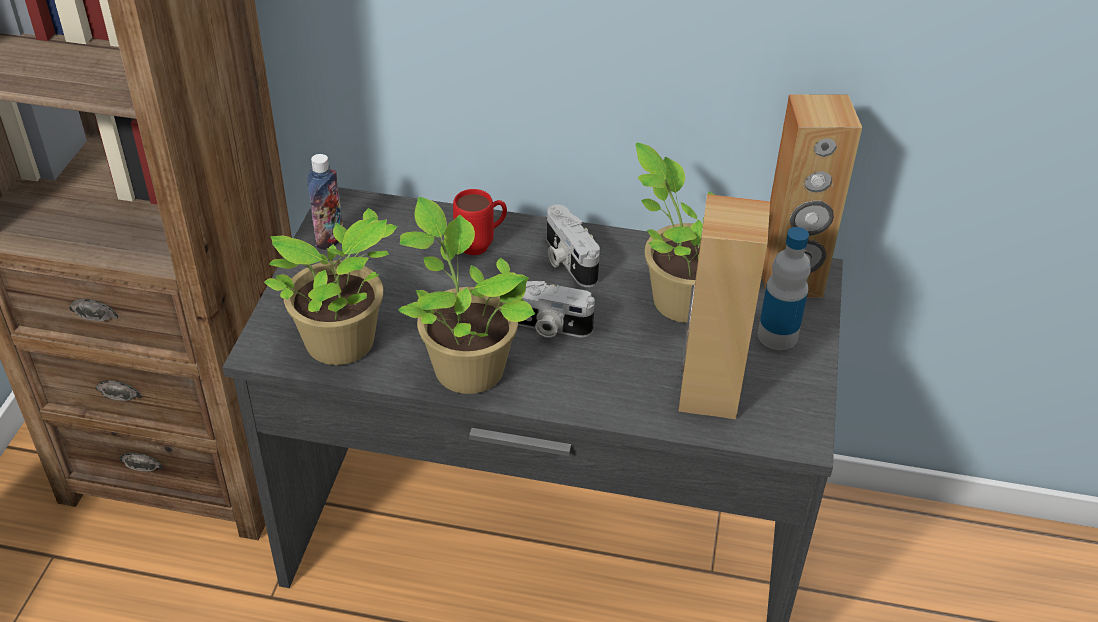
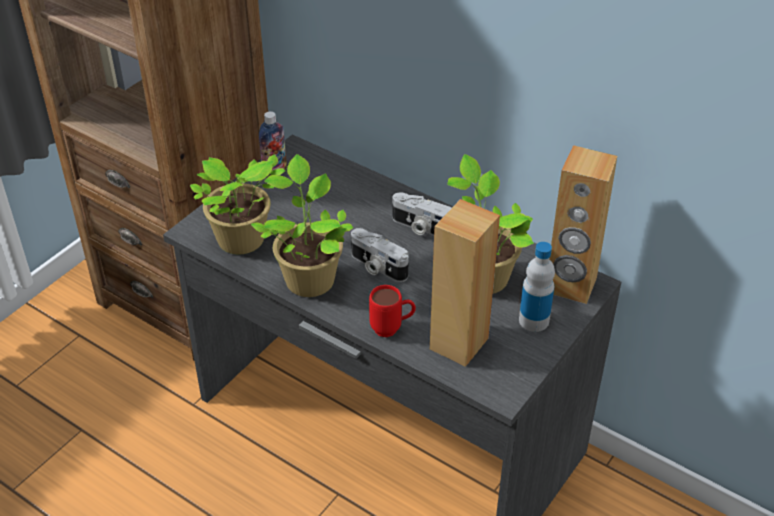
camera: 25 degrees right, 0 degrees up
red mug [453,189,507,255] -> red mug moved to [369,285,416,337]
camera [547,204,600,287] -> camera turned 60 degrees counterclockwise [392,192,451,236]

